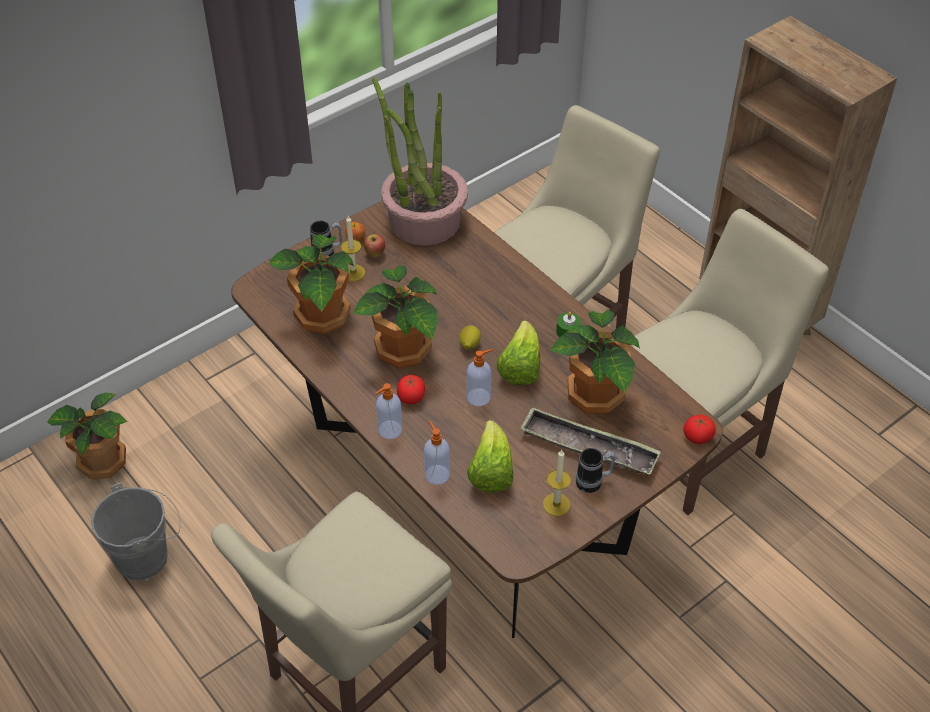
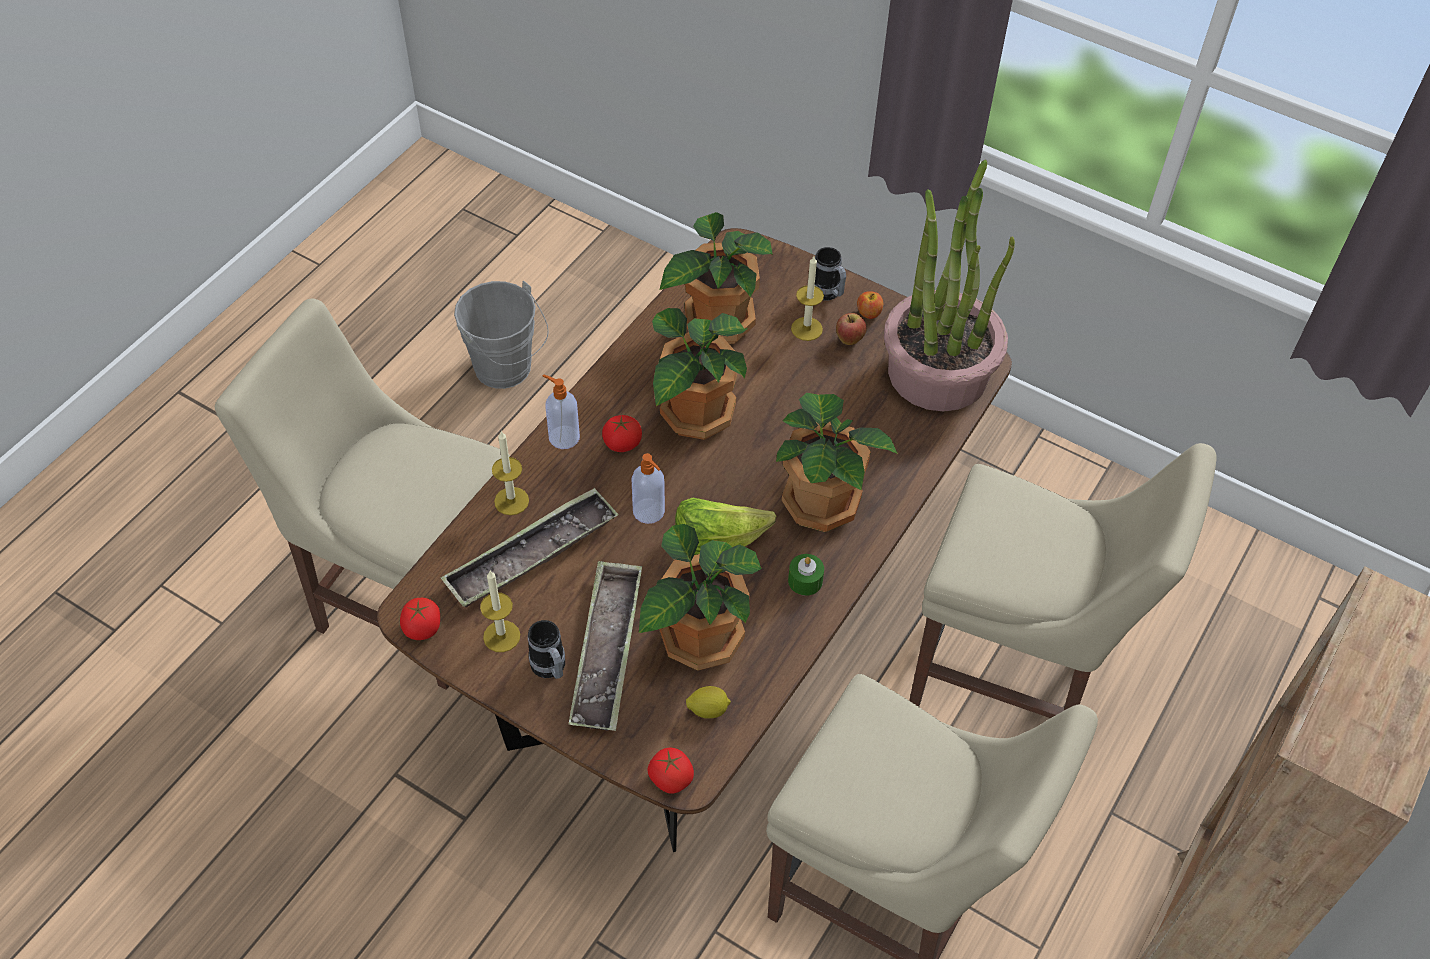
camera: 70 degrees right, 5 degrees up
potted plant [47,392,128,480] -> potted plant moved to [776,393,898,532]
soap dispenser [424,421,450,485] -> candle [492,431,529,515]
lemon [459,325,481,349] -> lemon moved to [686,686,731,719]
lettuce [467,420,514,493] -> tray [441,488,619,607]
none -> tomato [400,598,440,640]

